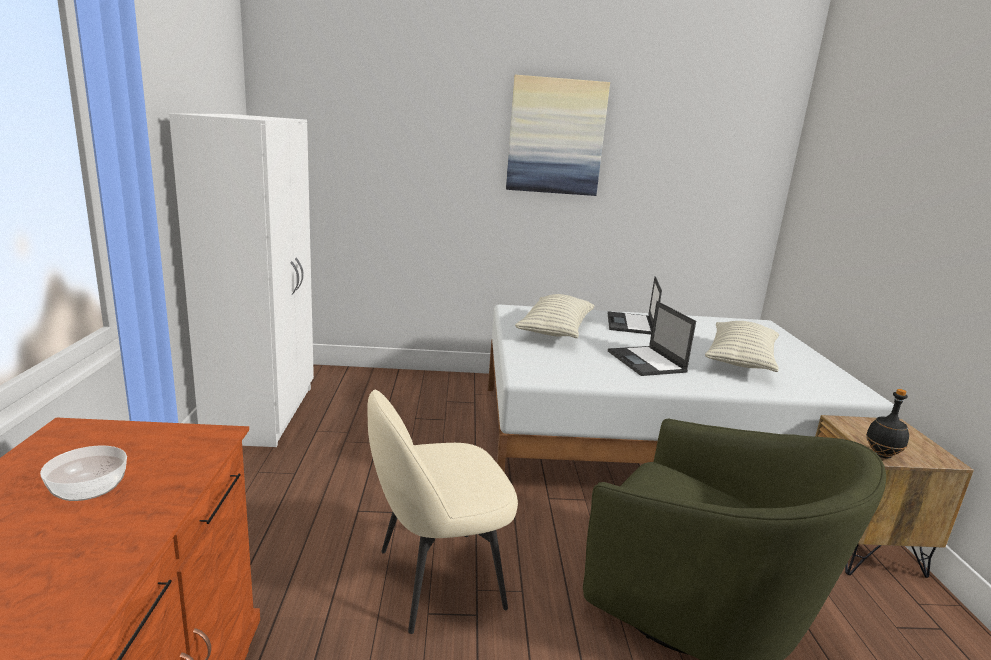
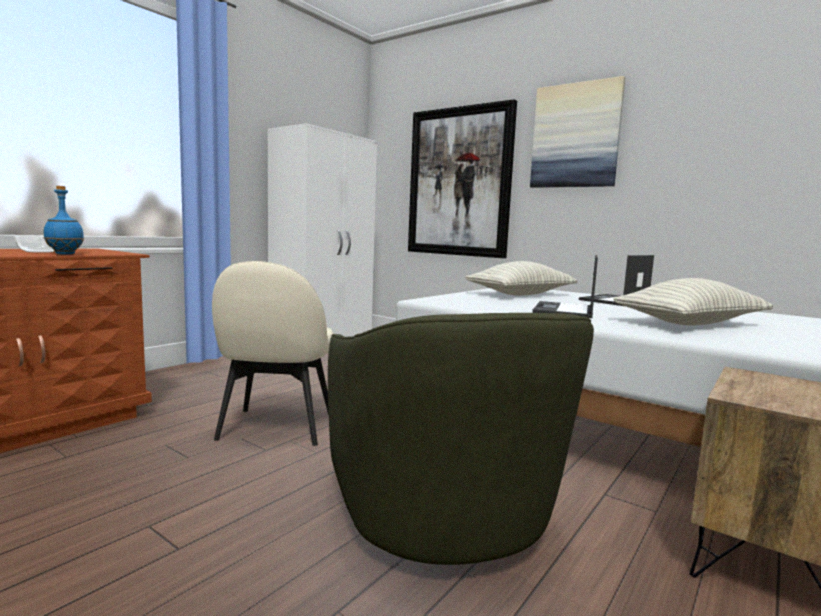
camera: 40 degrees right, 10 degrees down
beige chair [367,390,518,634] -> beige chair turned 105 degrees counterclockwise [212,261,333,446]
black bottle [866,389,909,458] -> none
none -> blue bottle [44,186,84,255]
none -> picture [408,99,517,258]

